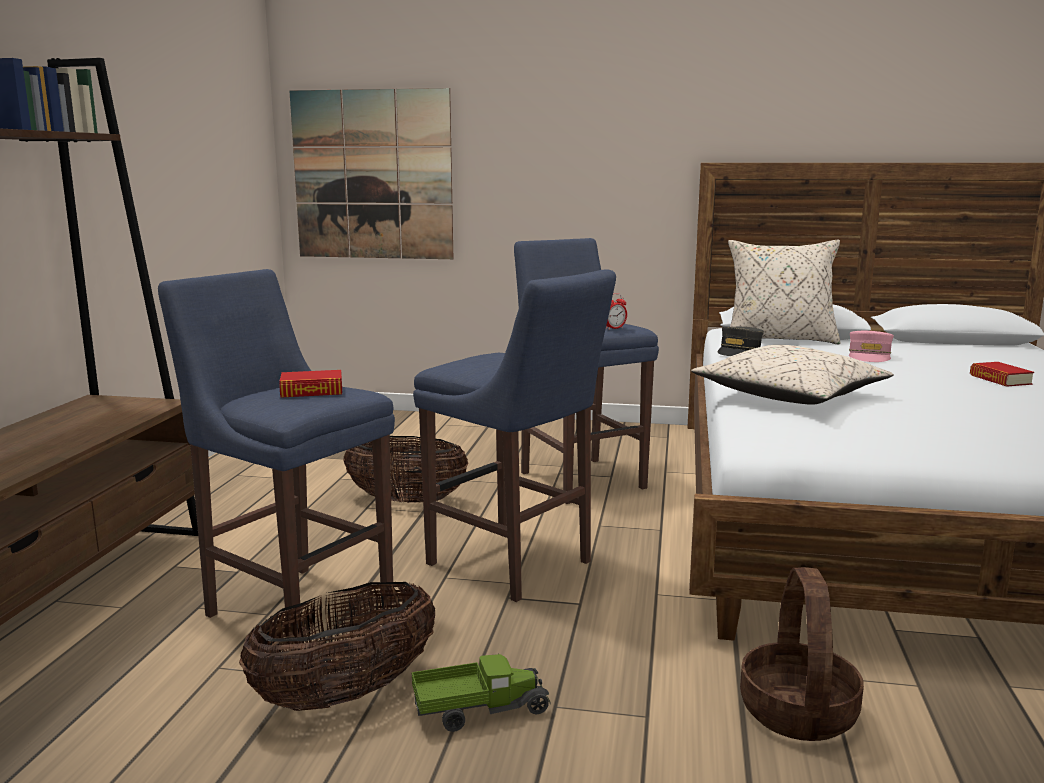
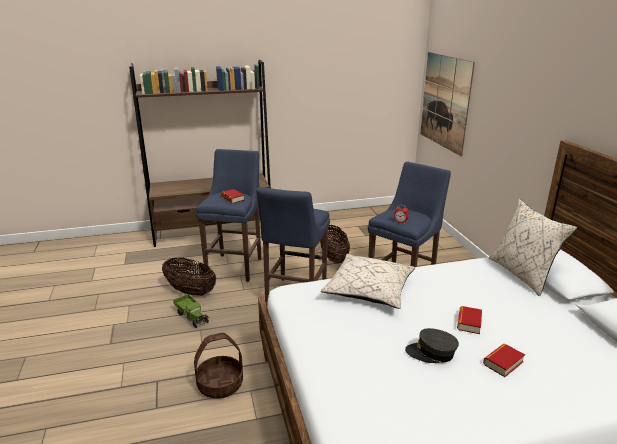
camera: 65 degrees right, 10 degrees up
grey cap [718,327,764,356] -> grey cap moved to [405,328,459,363]
pink cap [849,331,894,362] -> none
none -> book [457,306,482,334]

